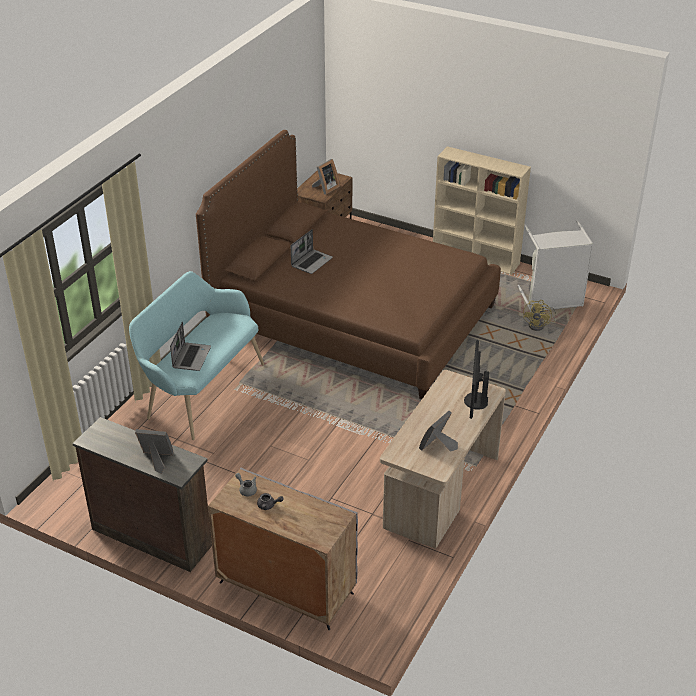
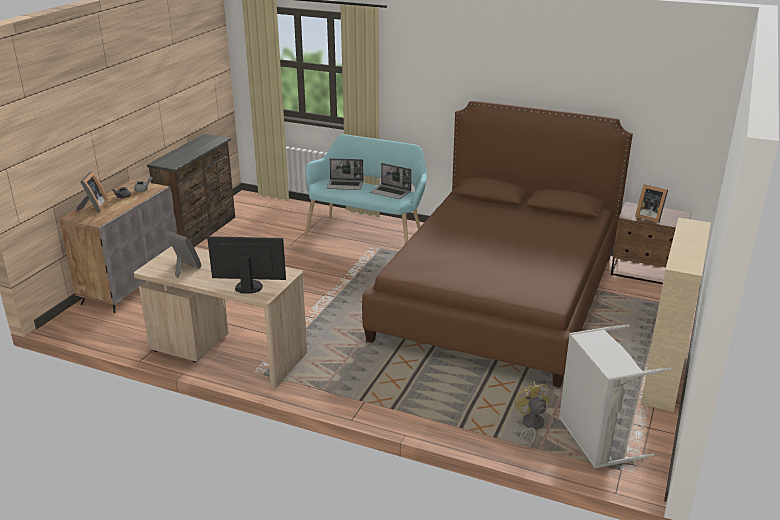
camera: 85 degrees right, 10 degrees down
picture frame [135,429,173,474] -> picture frame moved to [77,171,109,213]
laptop [291,229,333,274] -> laptop moved to [370,163,412,199]
yellow fan [523,300,556,331] -> yellow fan turned 60 degrees clockwise [515,382,551,448]

